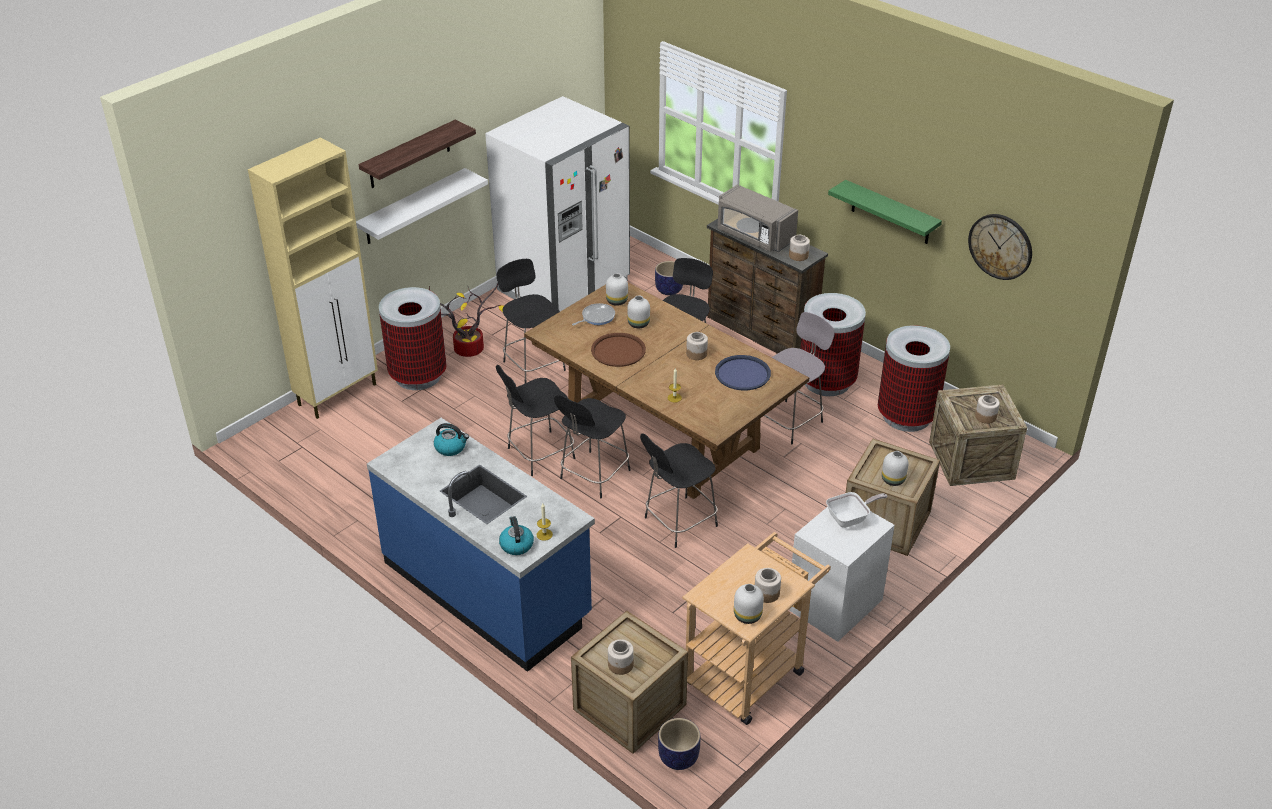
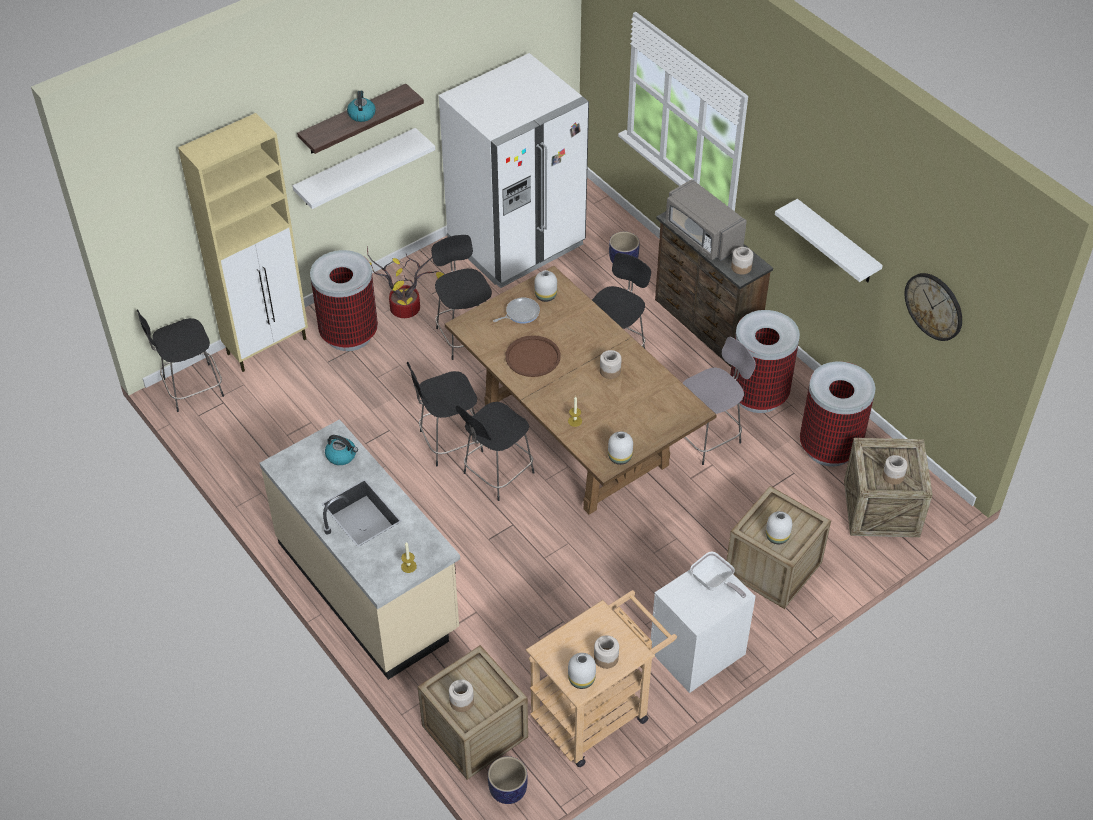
camera: 10 degrees right, 10 degrees up
blue counter [367,418,595,672] -> beige counter [260,419,460,680]
kettle [499,516,534,555] -> kettle moved to [347,91,376,122]
white vase [627,295,650,328] -> white vase moved to [608,431,633,465]
black stool [640,433,718,548] -> black stool moved to [137,309,224,412]
blue tray [715,355,771,391] -> none
frying pan [826,492,887,528] -> frying pan turned 60 degrees clockwise [690,552,746,598]
green shelf [828,180,942,244] -> white shelf [775,199,883,282]

